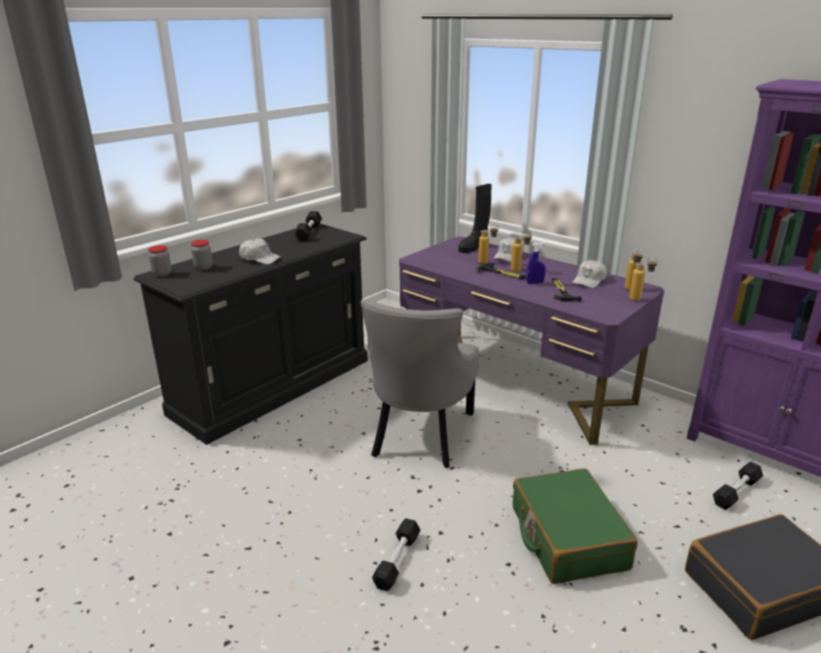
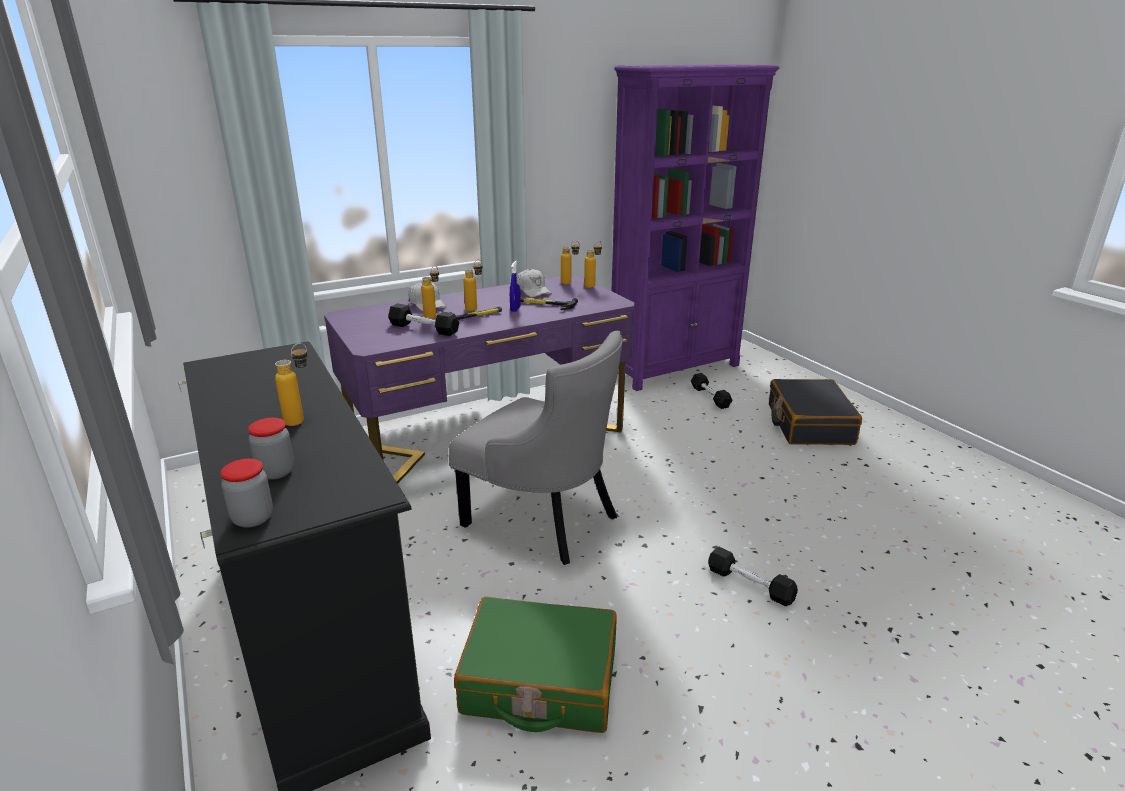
camera: 70 degrees left, 0 degrees up
white cap [239,238,281,265] -> bottle [275,343,307,426]
black dumbbell [294,211,322,241] -> black dumbbell moved to [388,303,459,336]
black boot [458,184,492,253] -> none
green suitcase [513,468,638,584] -> green suitcase moved to [454,597,617,733]

